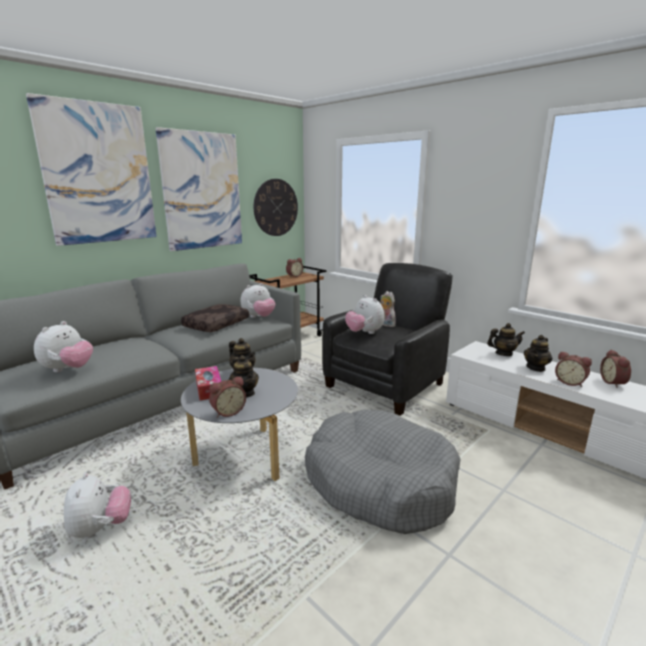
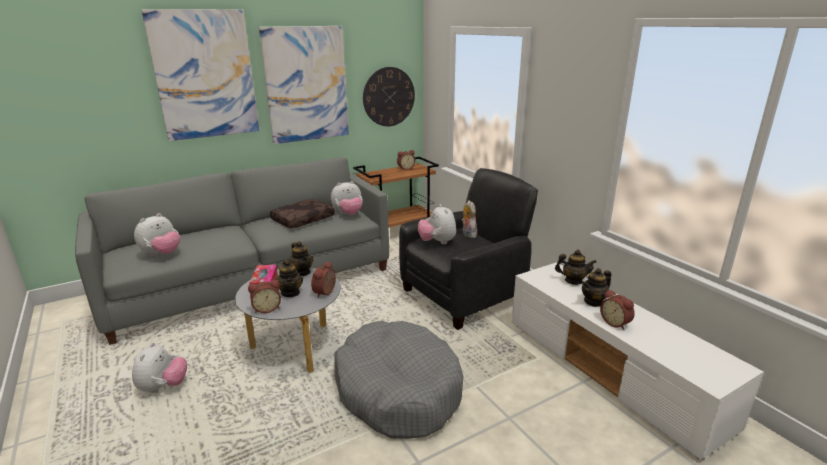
camera: 15 degrees right, 5 degrees up
alarm clock [600,350,631,388] -> alarm clock moved to [311,261,336,298]

